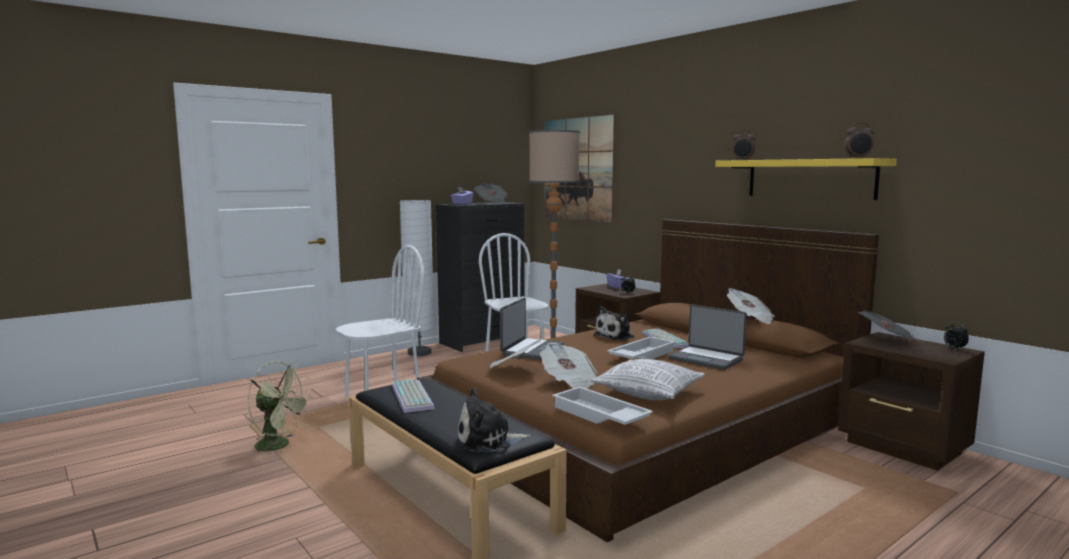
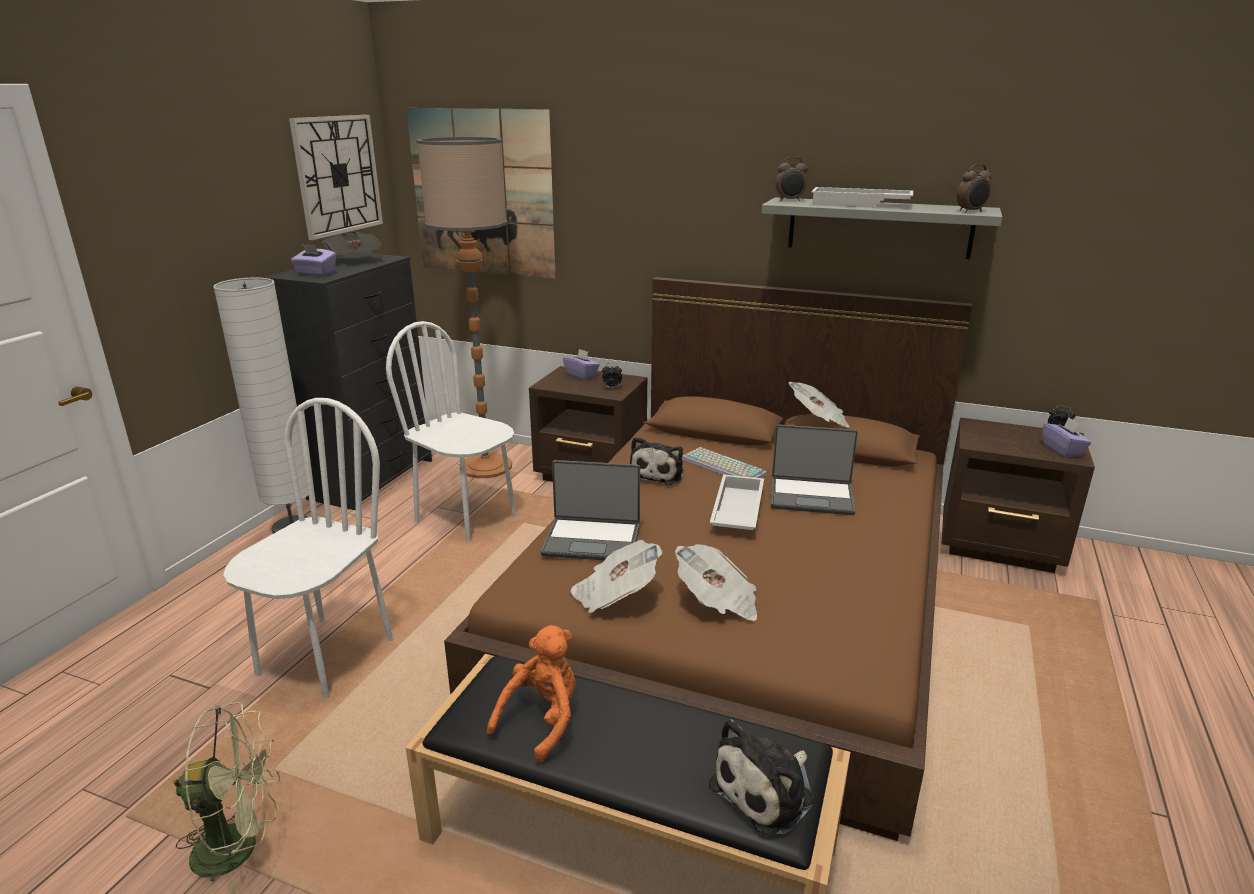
camera: 30 degrees left, 15 degrees up
keyboard [392,379,435,413] -> orange plush toy [487,625,576,763]
laptop [500,298,564,360] -> laptop turned 105 degrees clockwise [541,460,640,560]
white tray [552,386,653,425] -> white tray moved to [811,187,913,208]
pillow [591,359,705,400] -> none
yellow shelf [715,158,897,200] -> grey shelf [761,197,1002,259]
newspaper [858,311,918,340] -> none
none -> wall clock [289,115,383,240]
none -> purple tissue box [1043,417,1091,457]

